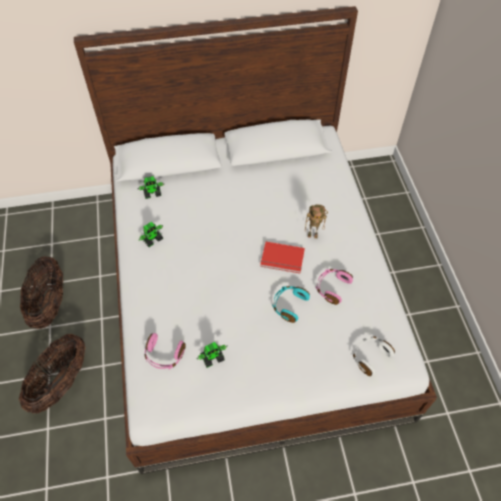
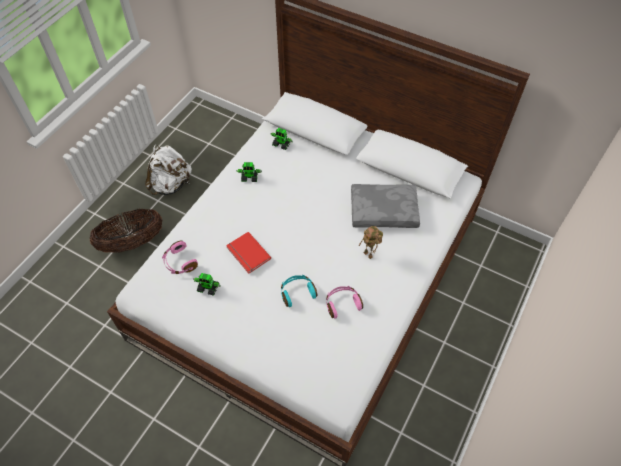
camera: 40 degrees right, 0 degrees up
basket [20,256,63,329] -> white backpack [145,144,192,195]
red book [260,242,305,273] -> red book moved to [226,232,271,274]
white headphones [352,335,395,376] -> none
none -> grey pillow [351,184,420,228]

